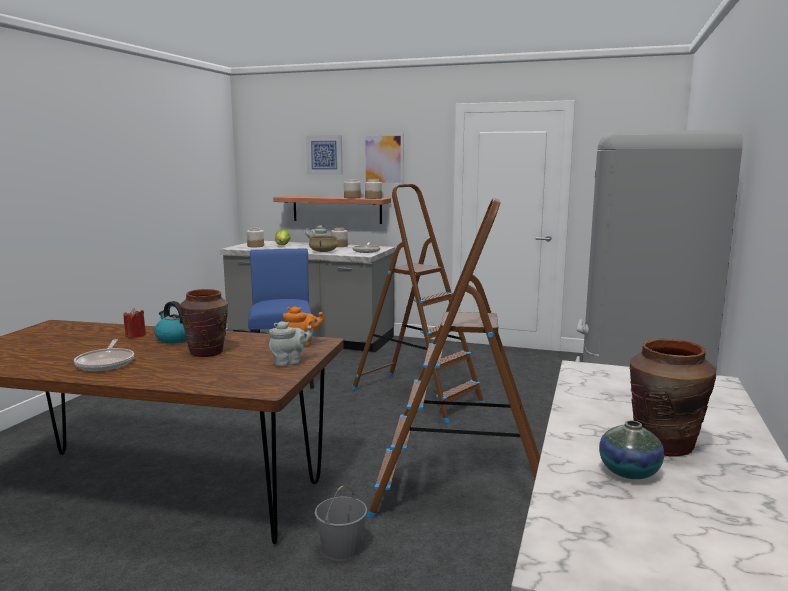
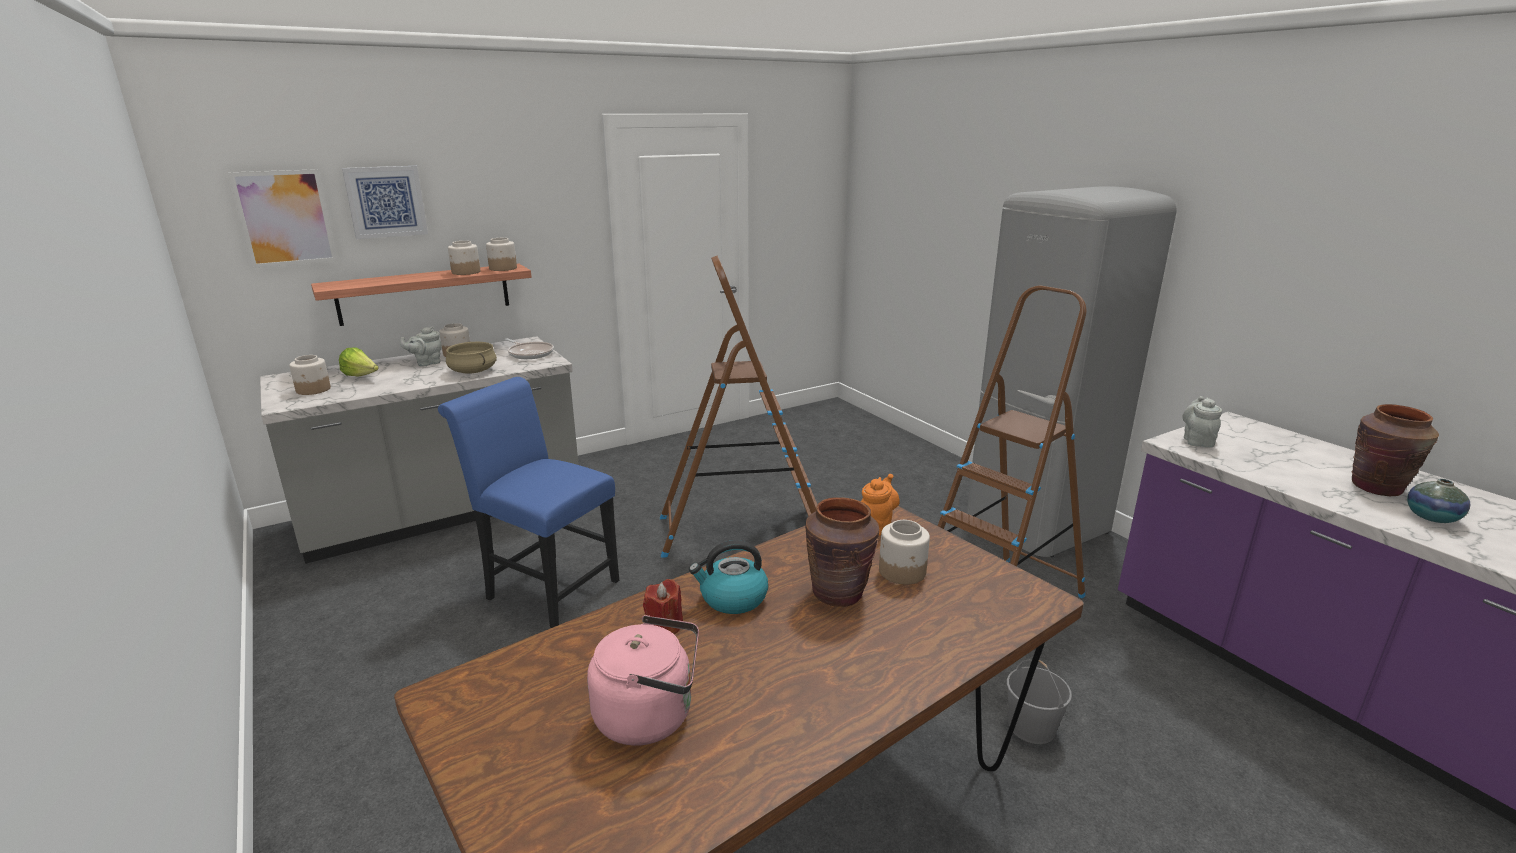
camera: 50 degrees left, 10 degrees up
frying pan [74,339,134,371] -> none
grey teapot [269,321,313,366] -> grey teapot moved to [1182,396,1222,448]
picture [363,133,403,185] -> picture moved to [228,169,337,268]
none -> pink kettle [587,615,699,746]
none -> jar [879,520,930,585]

